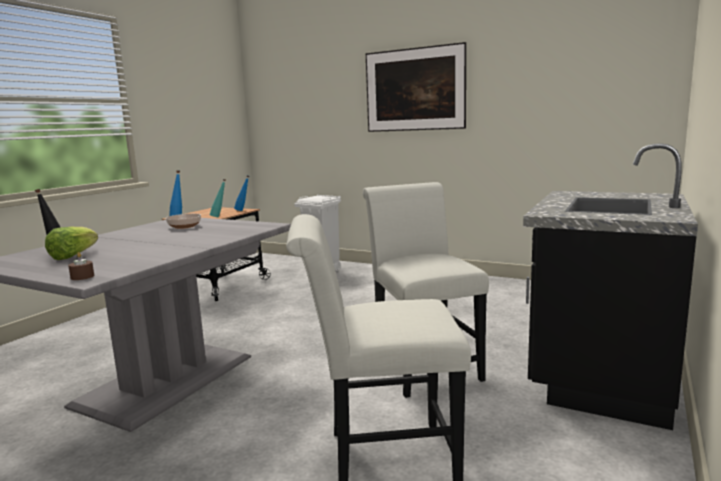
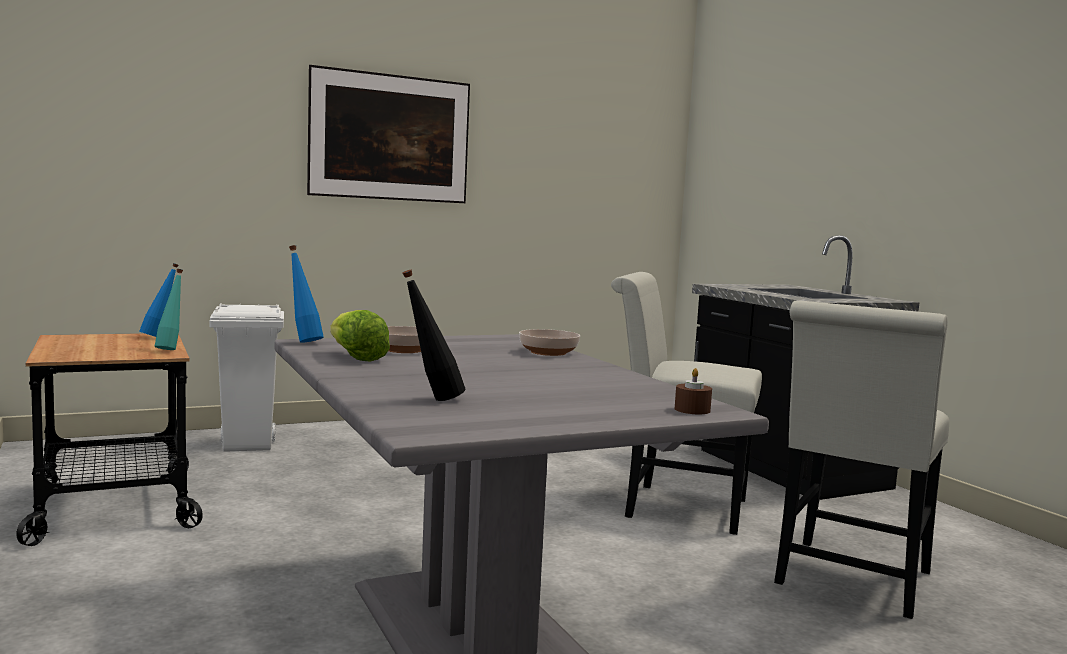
camera: 55 degrees left, 5 degrees down
lettuce [45,227,98,260] -> lettuce moved to [330,310,390,362]
none -> bowl [519,329,580,356]

